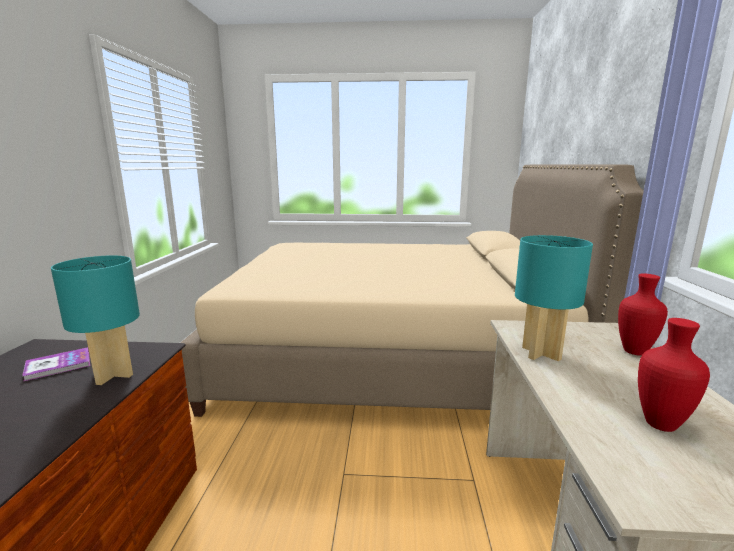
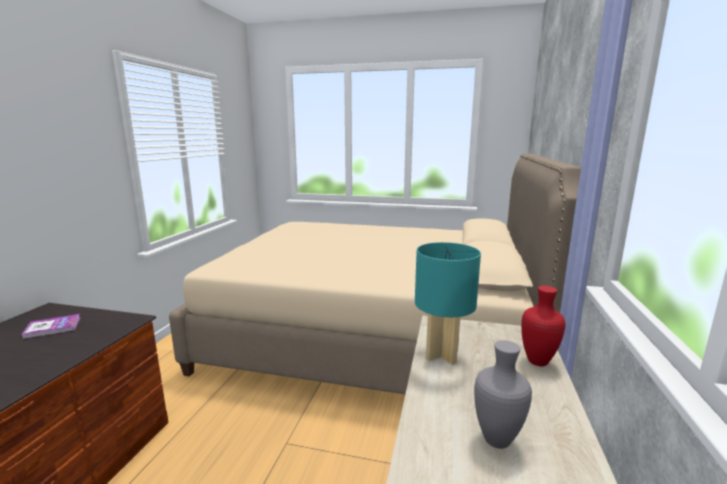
camera: 10 degrees right, 0 degrees up
turquoise table lamp [51,255,140,385] -> none
red vase [638,318,710,432] -> grey vase [474,340,532,449]

